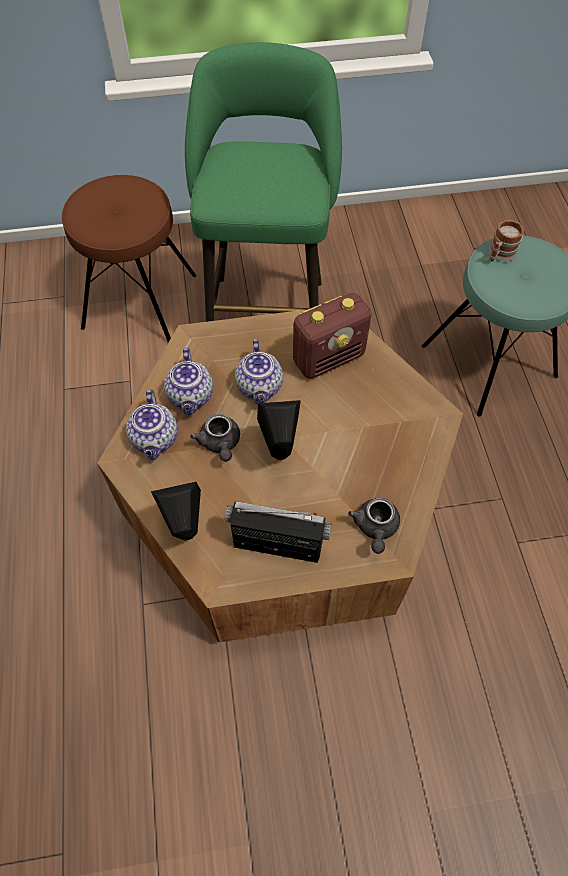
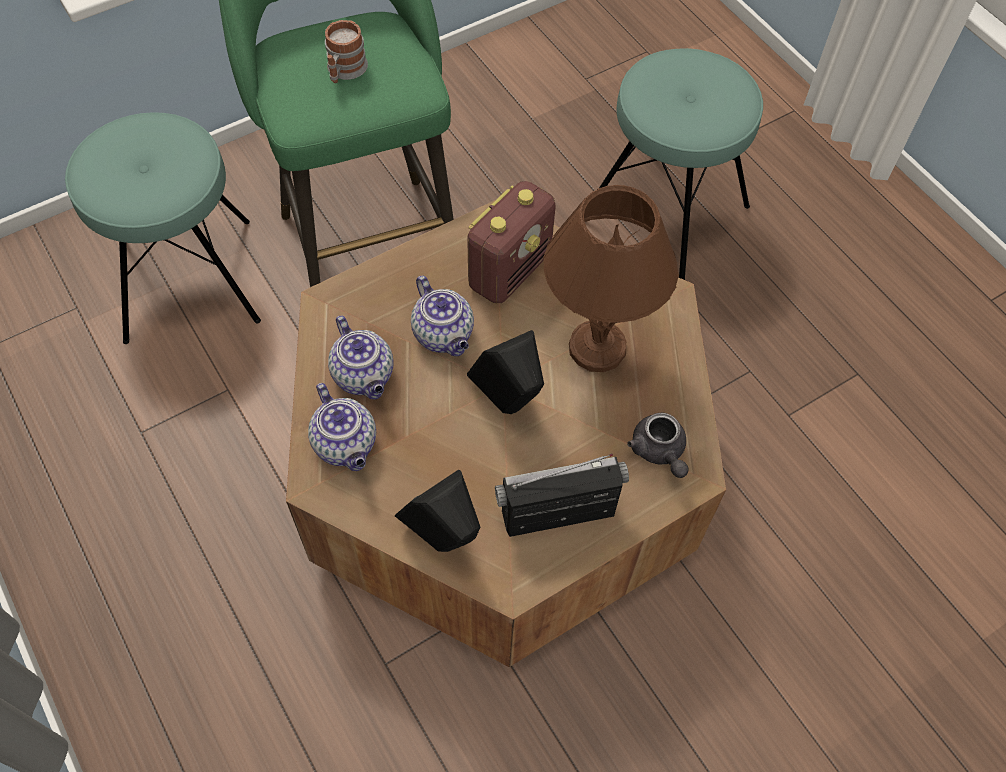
camera: 25 degrees left, 0 degrees up
brown stool [62,175,196,342] -> turquoise stool [65,112,261,344]
grey teapot [190,414,240,462] -> none
mug [488,220,524,262] -> mug moved to [325,20,368,83]
none -> brown table lamp [543,185,679,372]

